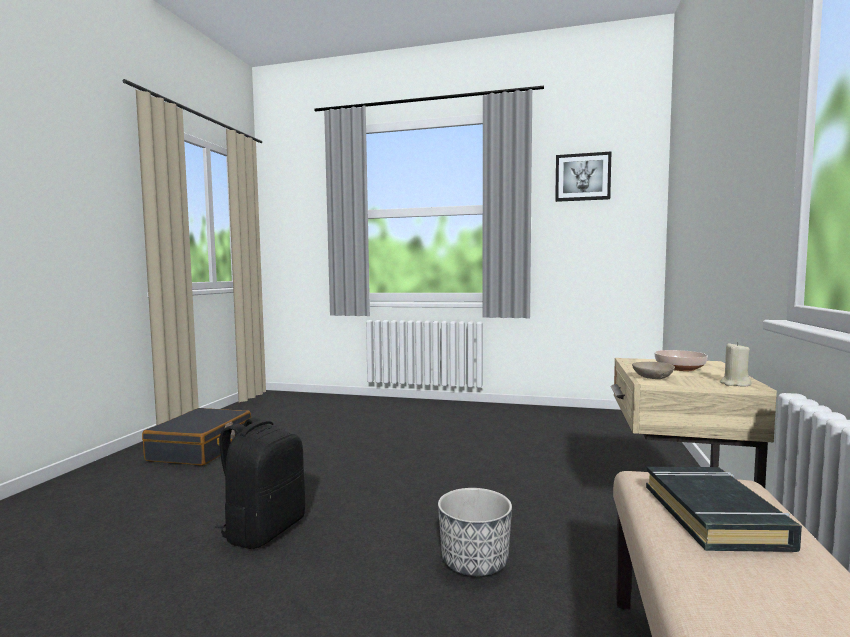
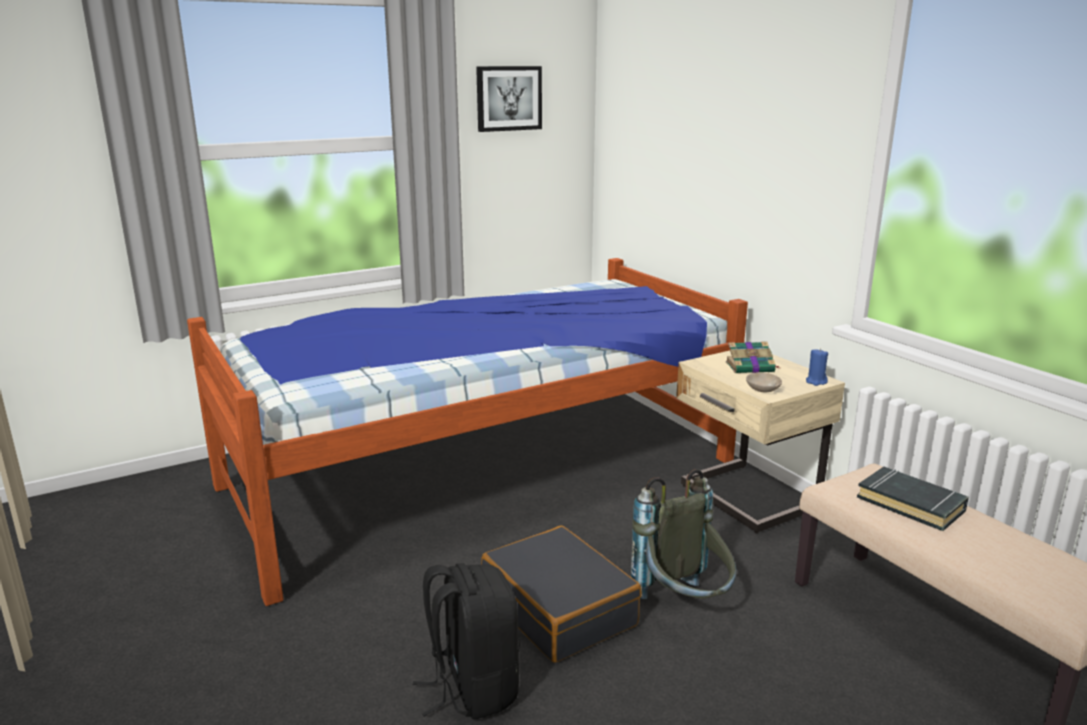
camera: 45 degrees left, 15 degrees up
black suitcase [142,408,251,466] -> black suitcase moved to [481,525,642,663]
planter [438,488,512,576] -> grey backpack [631,469,737,599]
bowl [654,350,708,371] -> book [726,341,779,373]
beige candle [720,342,751,386] -> blue candle [806,348,828,386]
none -> bed [187,258,748,606]

